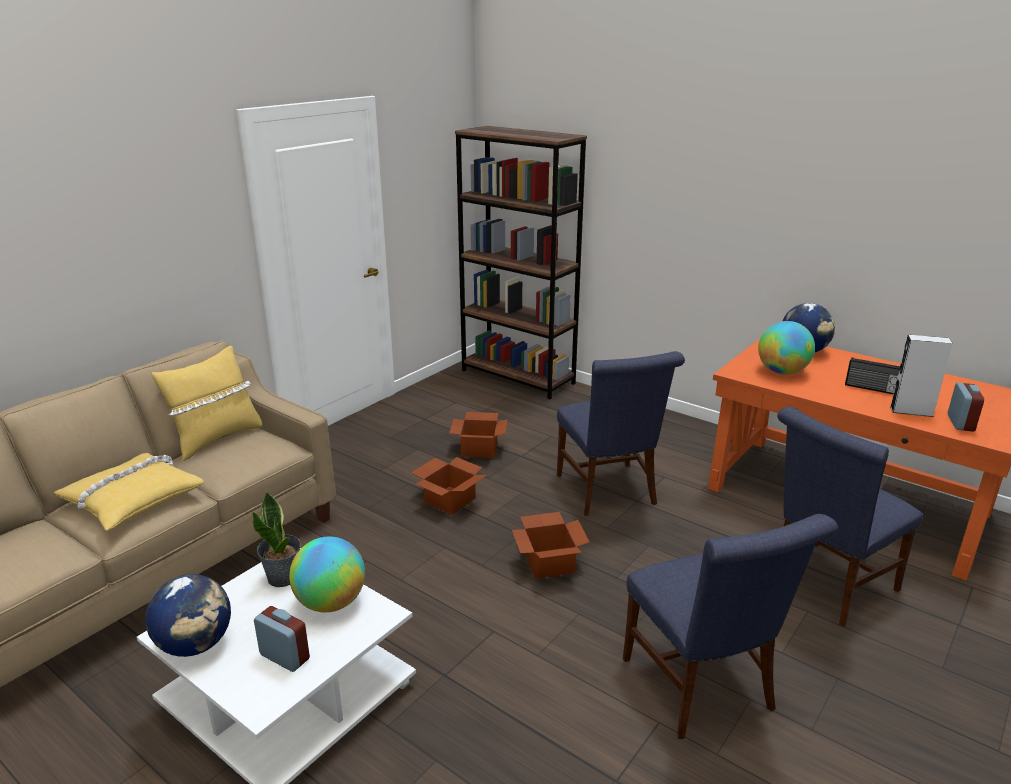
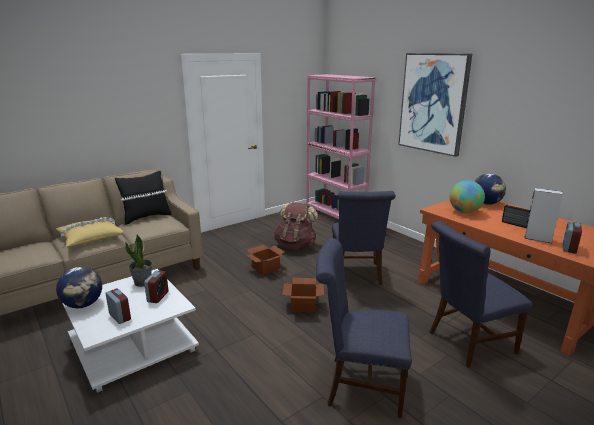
camera: 15 degrees right, 5 degrees down
yellow pillow [152,346,263,461] -> black pillow [115,171,171,225]
globe [289,537,365,612] -> alarm clock [144,270,168,303]
cardboard box [449,412,508,458] -> brown backpack [274,202,318,249]
brown bookcase [455,126,587,399] -> pink bookcase [306,74,376,219]
blue chair [623,514,838,739] -> blue chair turned 105 degrees clockwise [316,238,412,418]
none -> picture [398,53,472,157]

